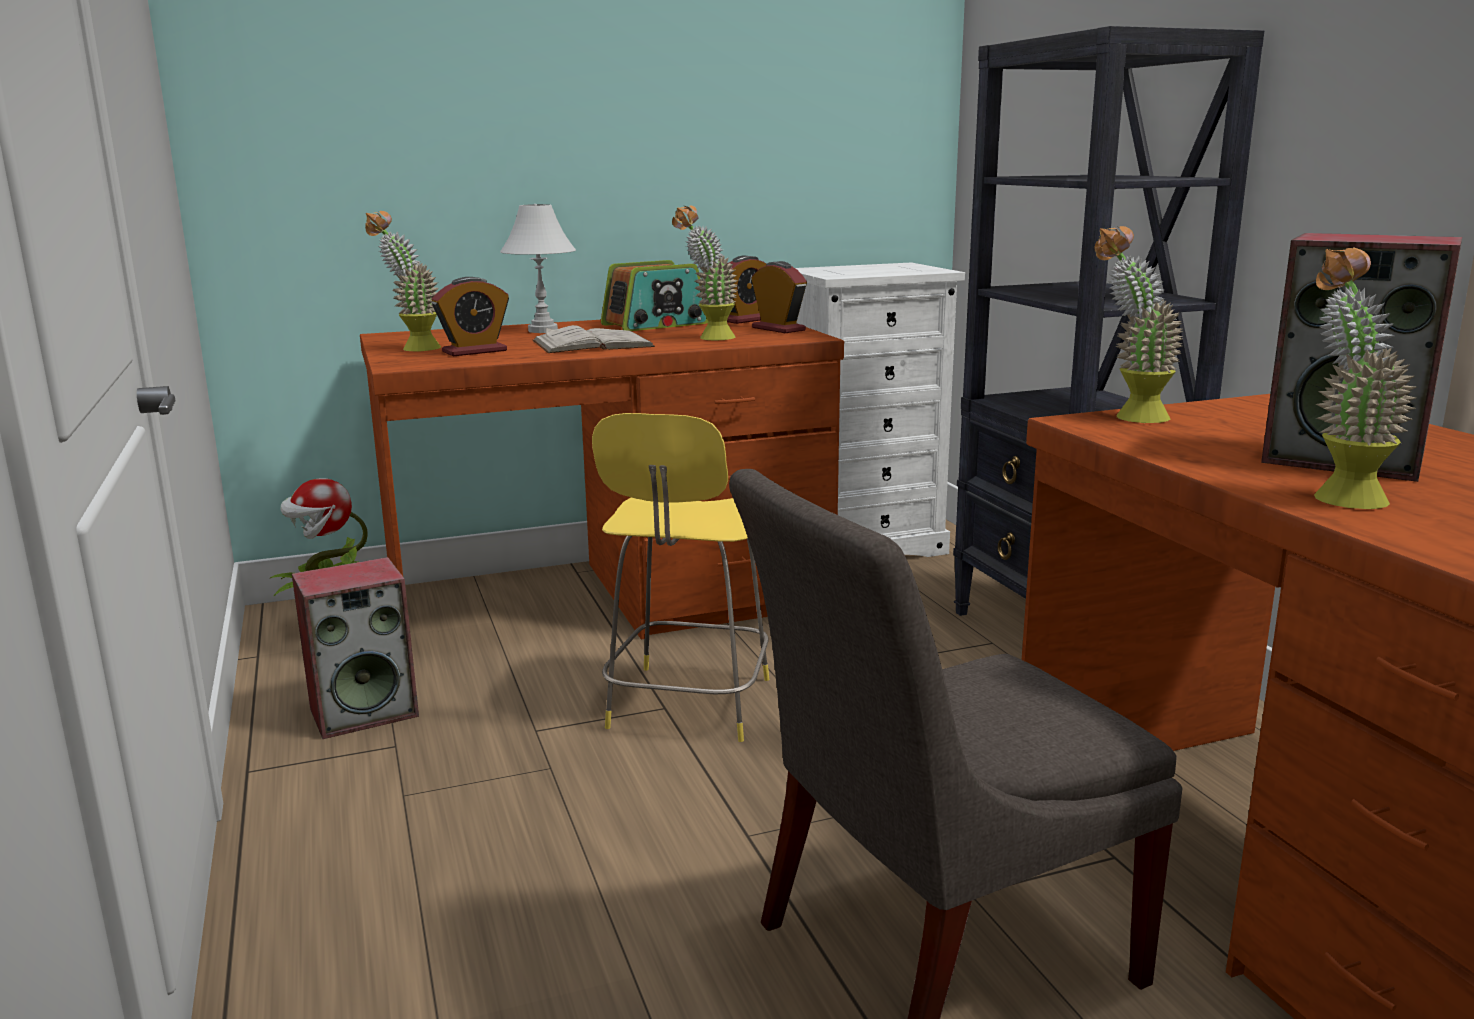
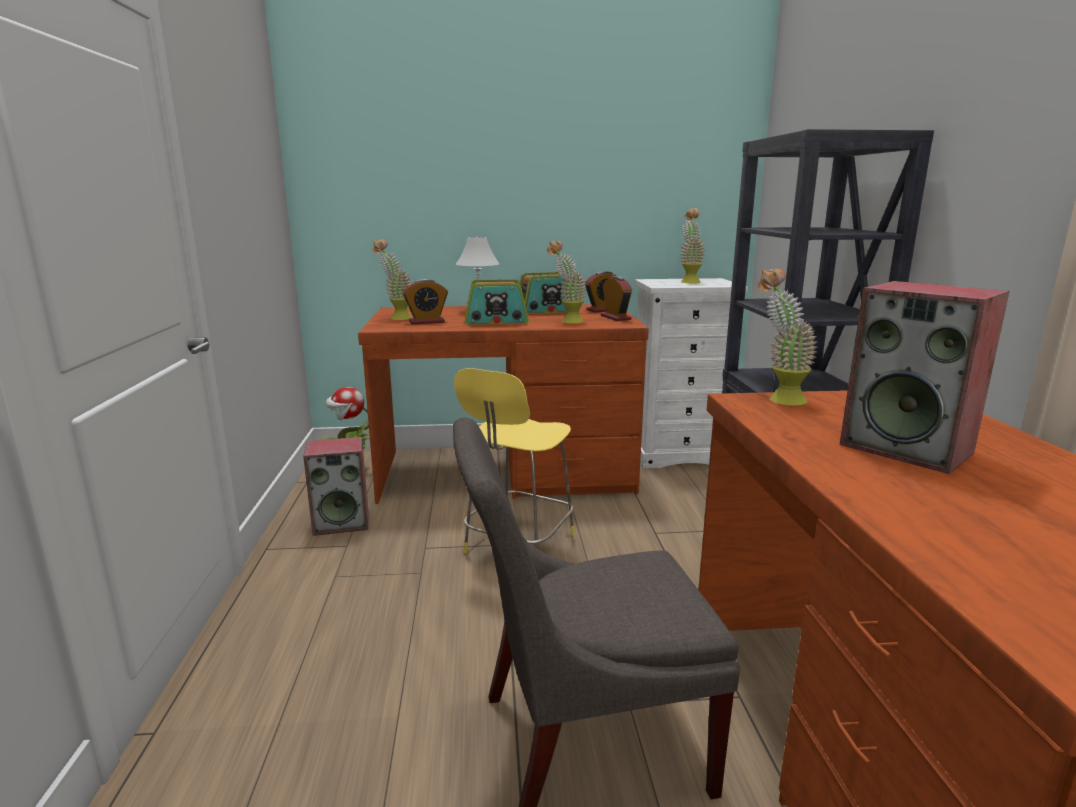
camera: 15 degrees right, 0 degrees up
white book [533,325,655,353] -> radio [465,279,529,325]
potted plant [1314,247,1417,509] -> potted plant moved to [680,208,706,283]

